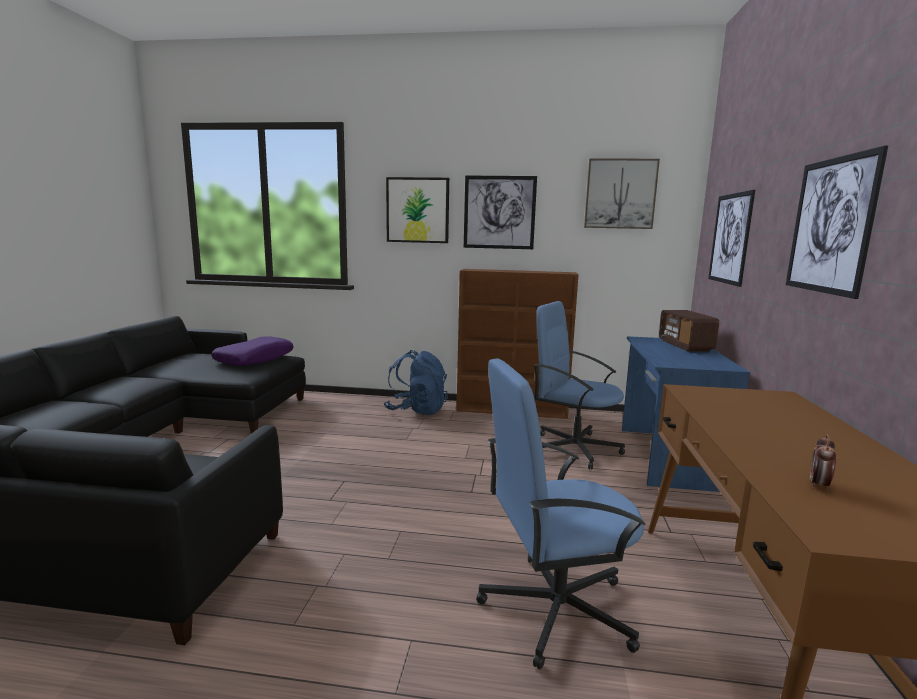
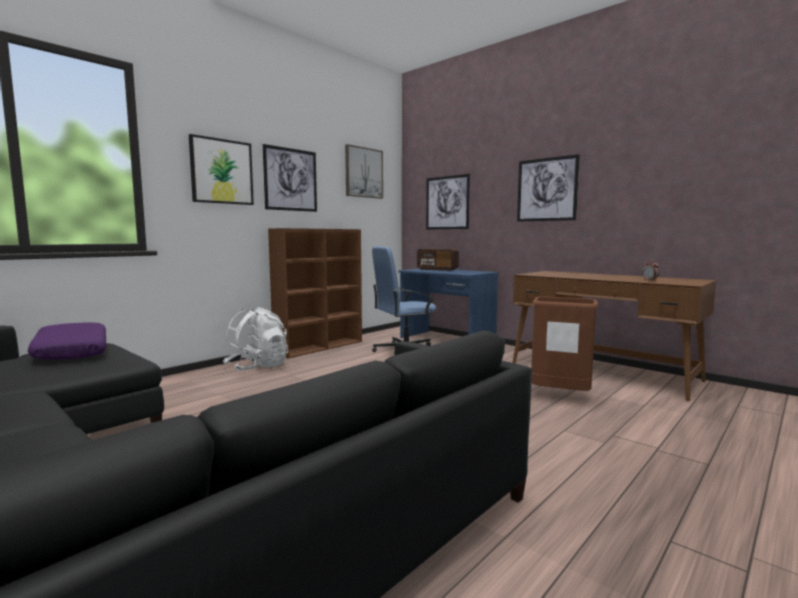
camera: 55 degrees left, 5 degrees down
blue backpack [383,350,448,415] -> white backpack [223,307,288,371]
blue office chair [476,359,646,669] -> brown trash can [531,296,598,391]

